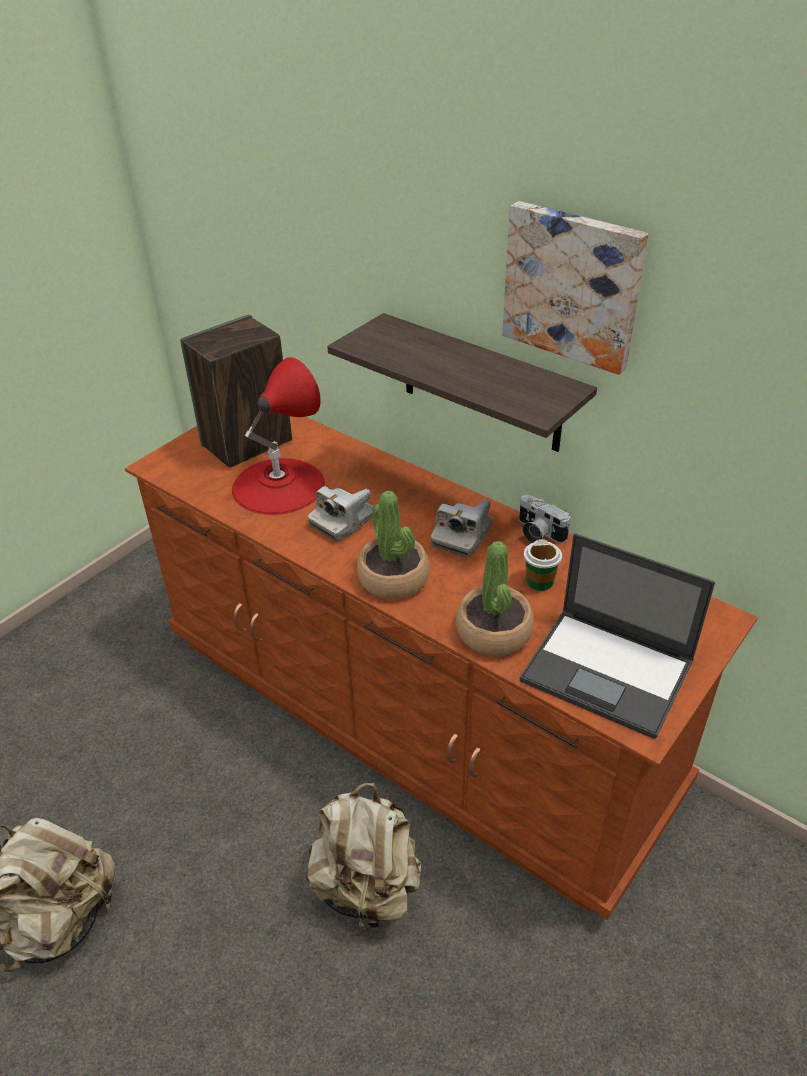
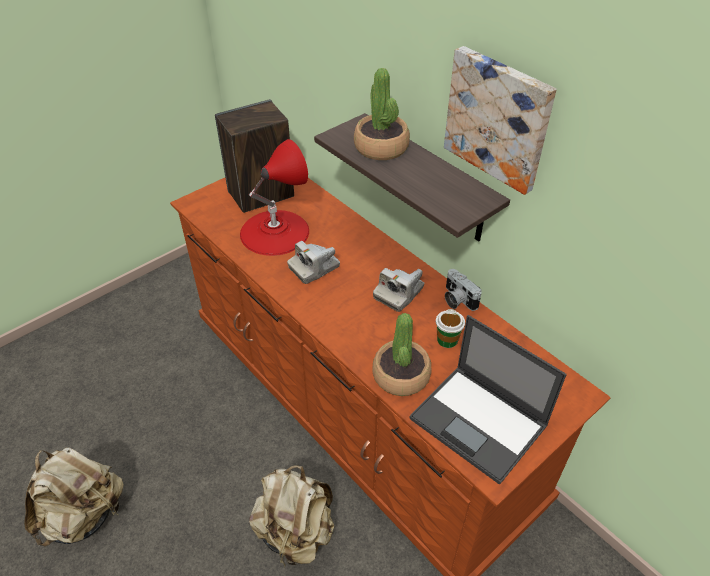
camera: 10 degrees right, 5 degrees up
potted plant [357,490,429,599] -> potted plant moved to [354,68,410,160]

